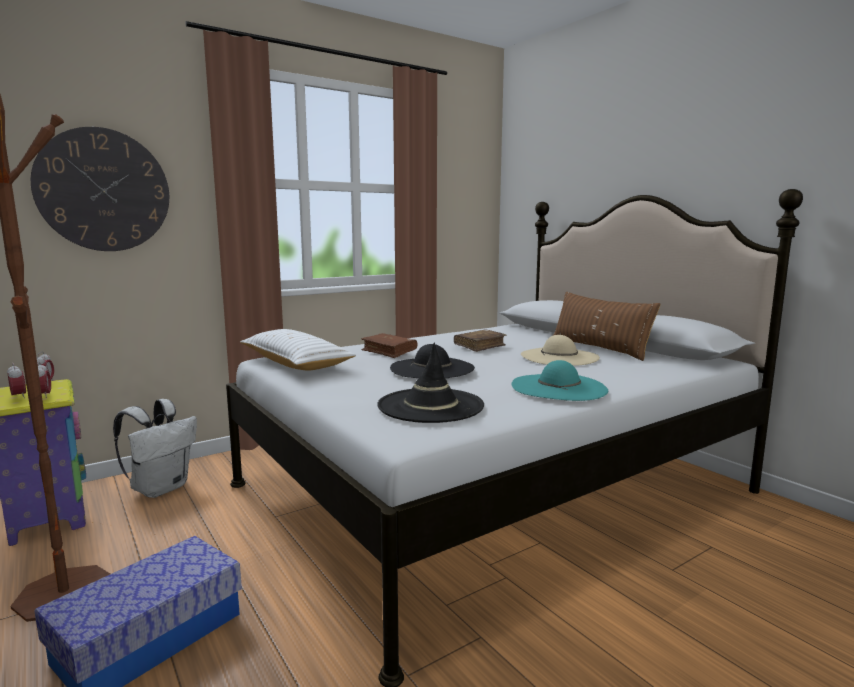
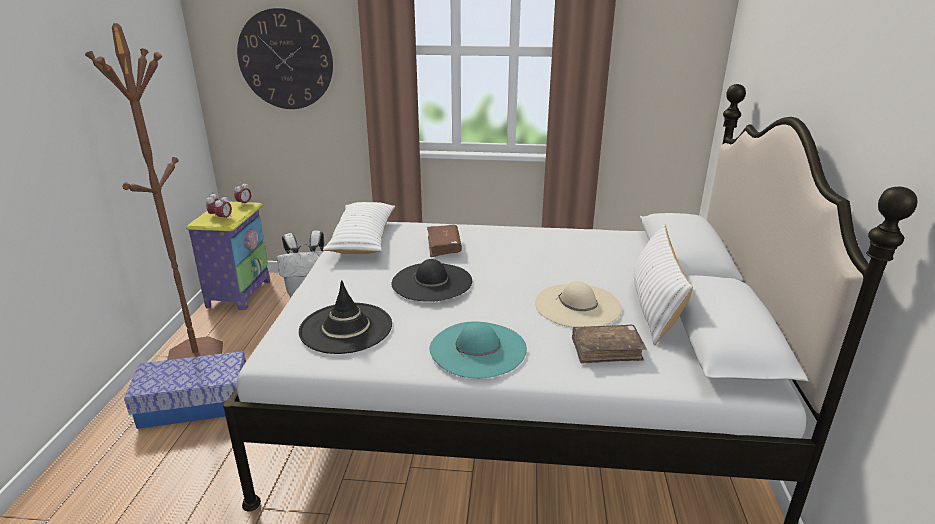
camera: 40 degrees right, 15 degrees up
brown book [454,330,507,352] -> brown book moved to [572,325,647,364]
brown pillow [553,292,660,361] -> white pillow [634,224,693,346]

